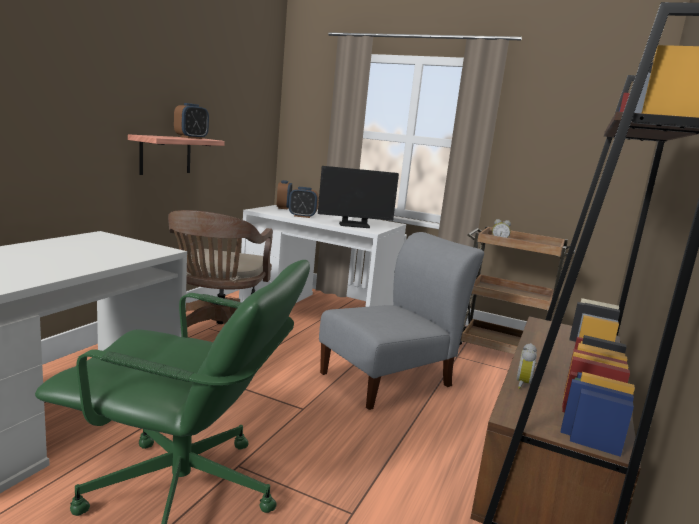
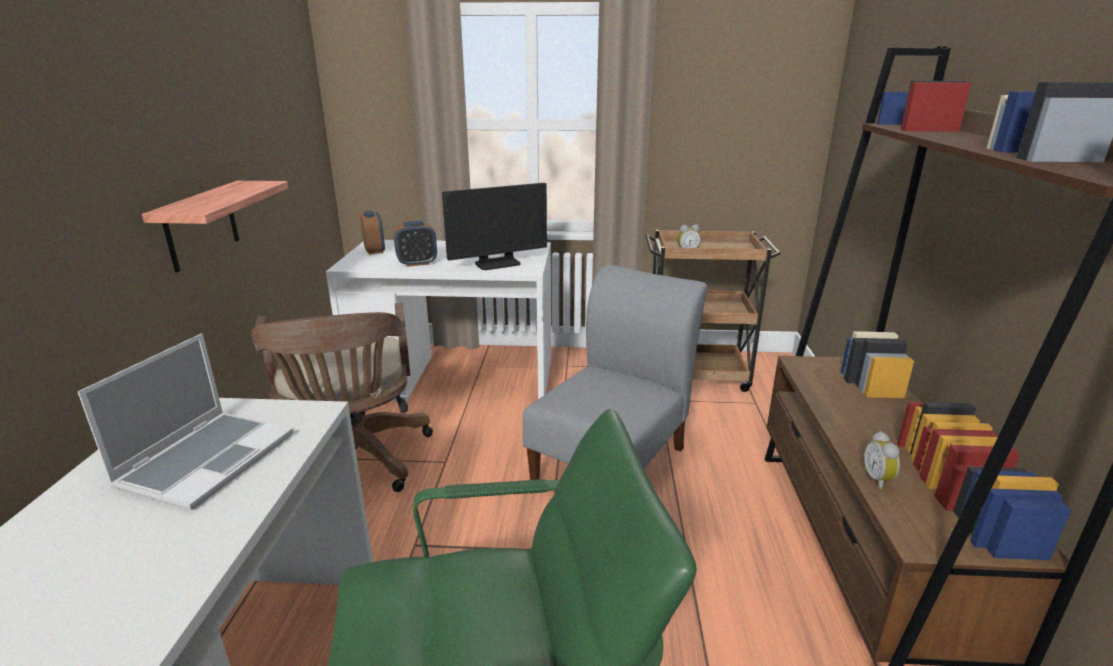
camera: 20 degrees left, 10 degrees up
alarm clock [174,103,209,139] -> none
none -> laptop [78,333,293,510]

